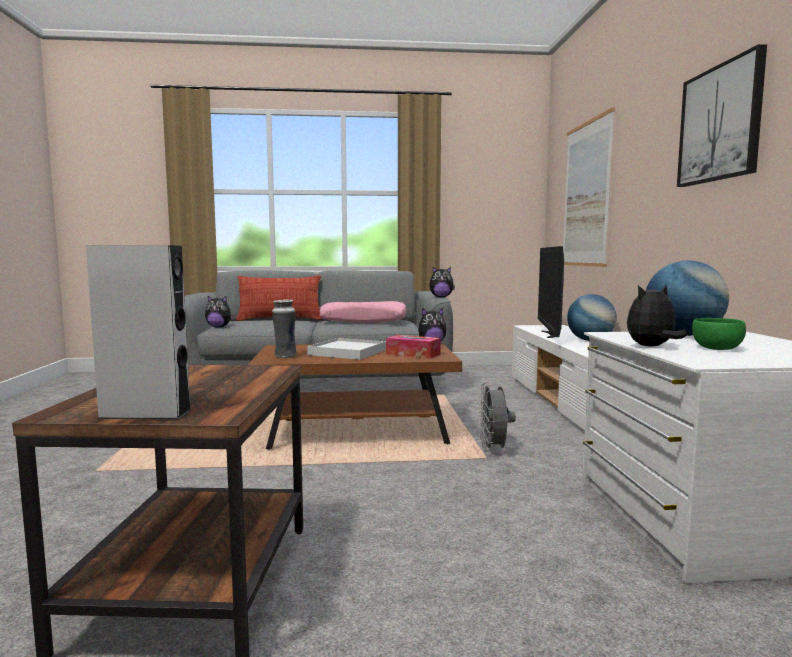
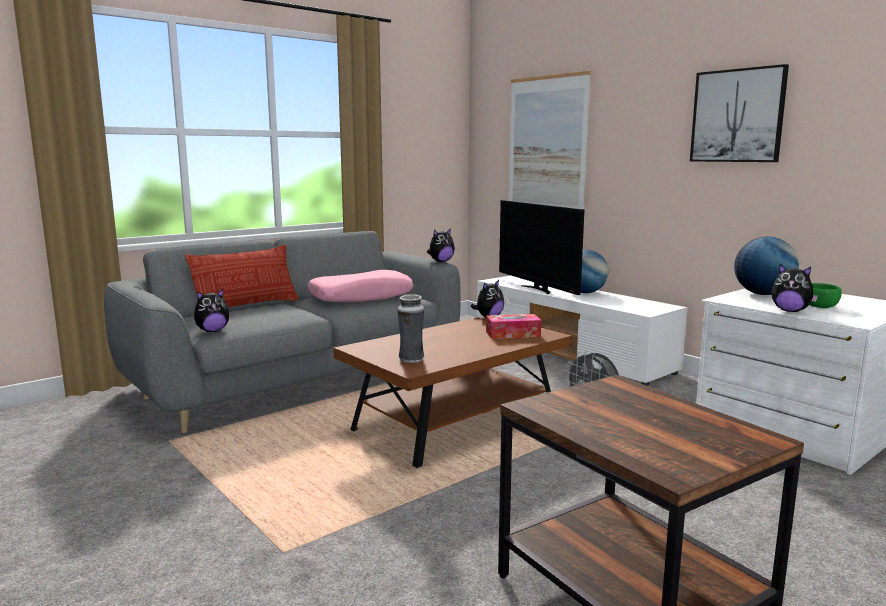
camera: 35 degrees left, 5 degrees up
grey speaker [86,245,191,419] -> none
white tray [307,338,386,360] -> none
plush toy [627,285,687,347] -> plush toy turned 90 degrees counterclockwise [771,264,818,312]

